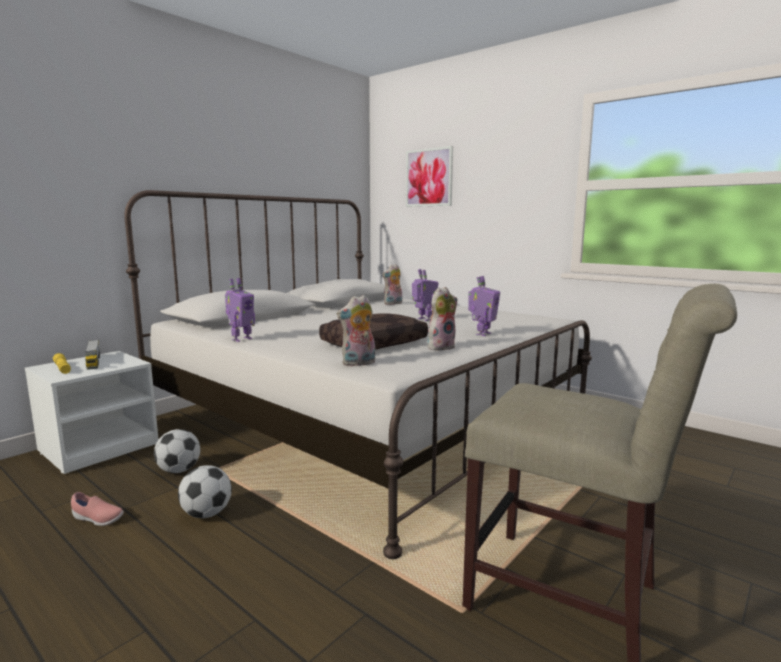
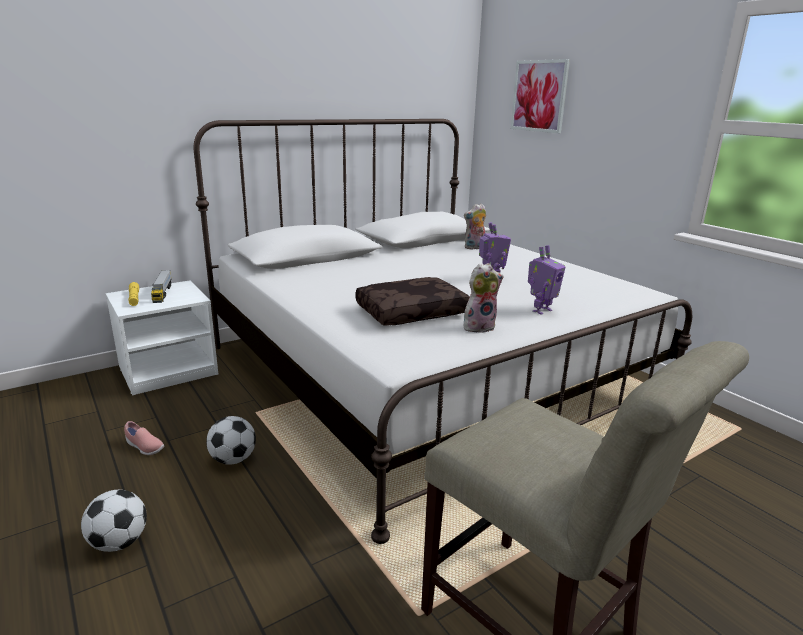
camera: 15 degrees right, 10 degrees up
football [154,429,200,473] -> football moved to [81,490,147,552]
toy robot [225,278,255,342] -> none
plush toy [337,295,375,366] -> none

